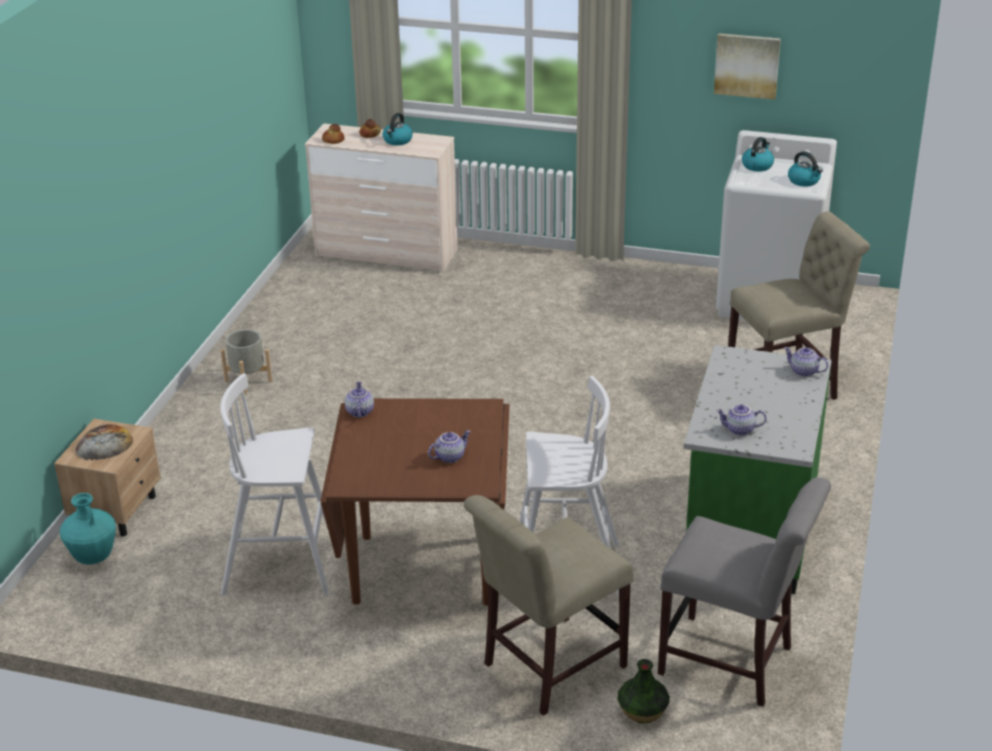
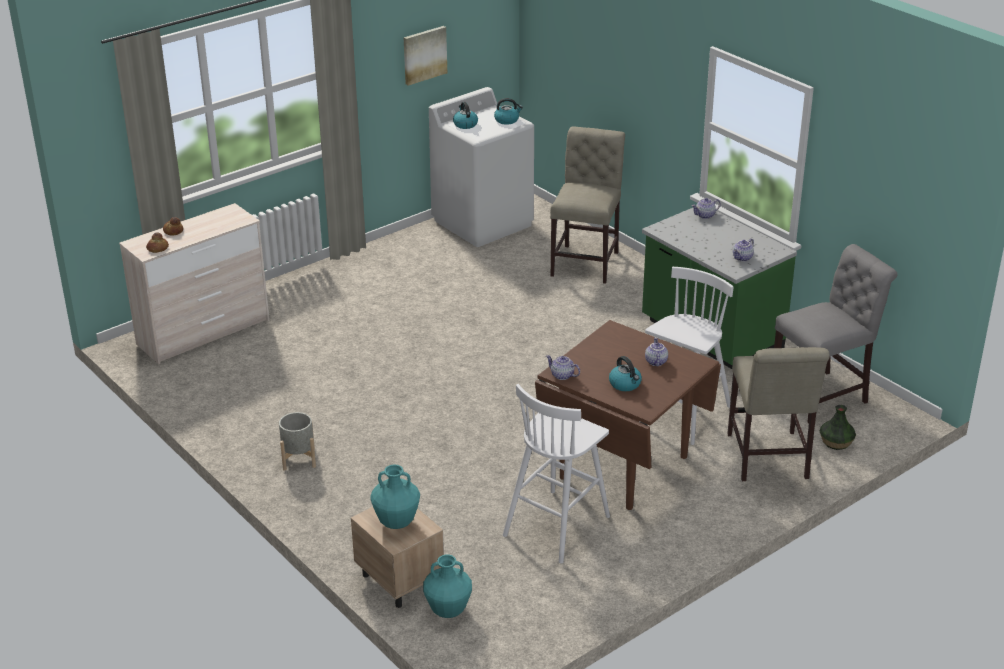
camera: 55 degrees left, 0 degrees up
bread [75,424,133,460] -> turquoise vase [370,464,420,529]
kettle [383,113,413,145] -> kettle moved to [609,356,642,391]

